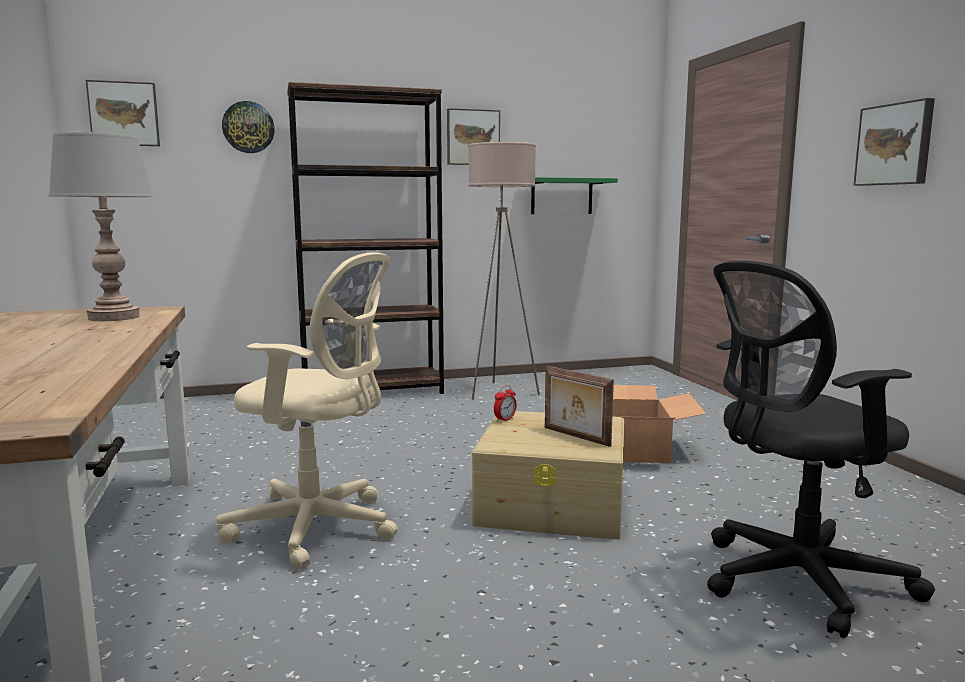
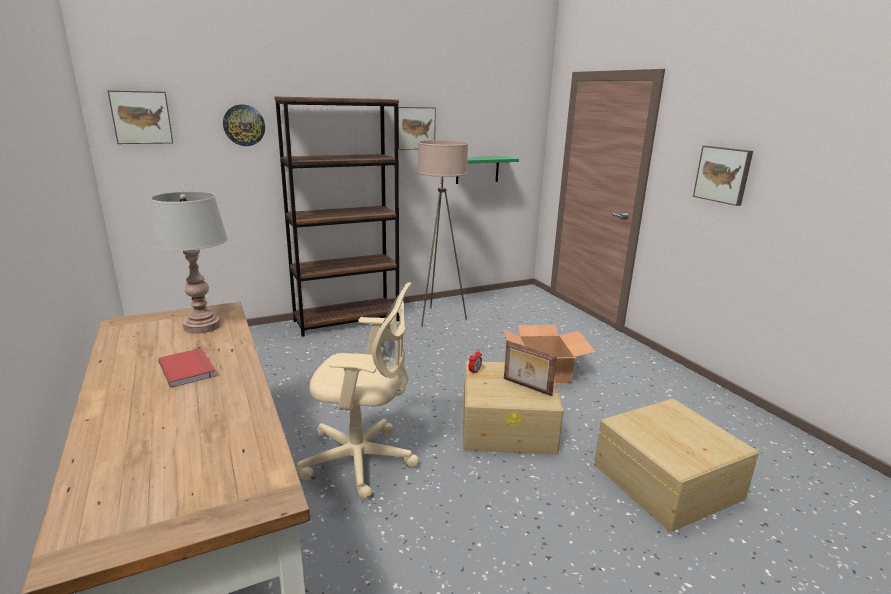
camera: 10 degrees left, 10 degrees up
black office chair [707,261,935,639] -> beige storage box [594,399,759,532]
none -> red book [158,348,216,388]

